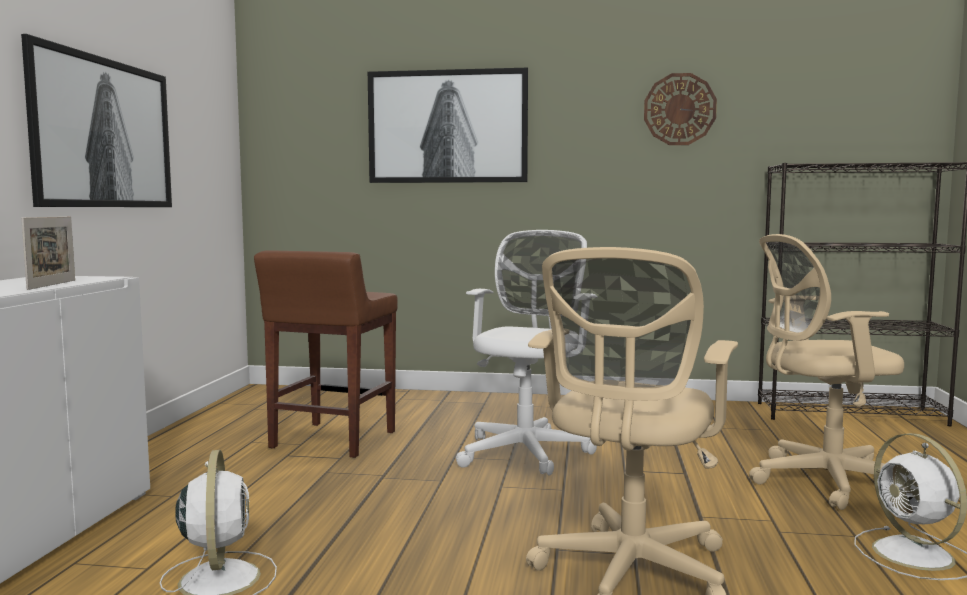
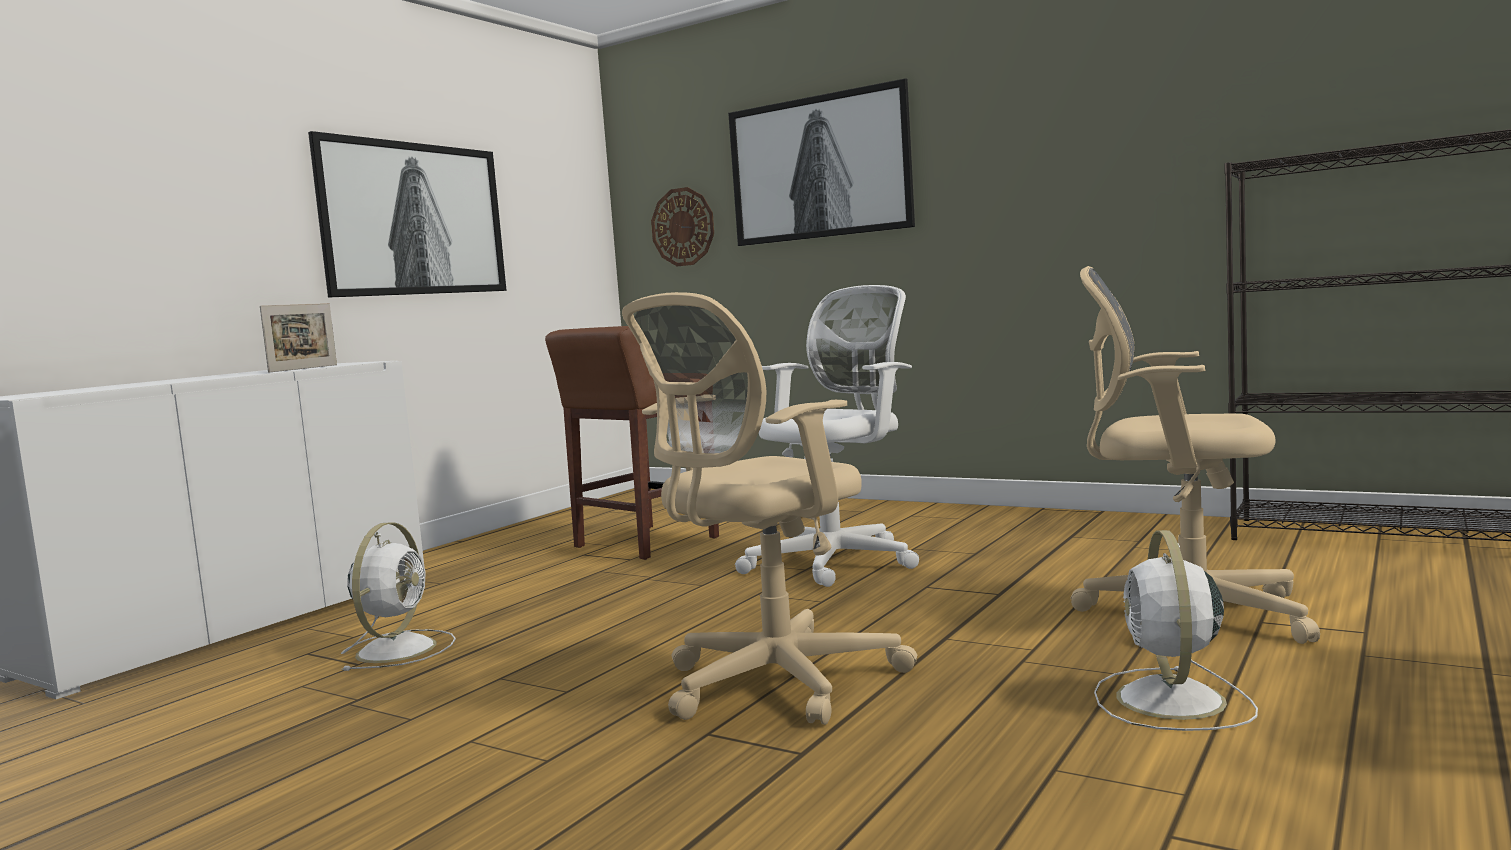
camera: 25 degrees right, 0 degrees up
wall clock [644,73,717,145] -> wall clock moved to [651,187,714,266]

